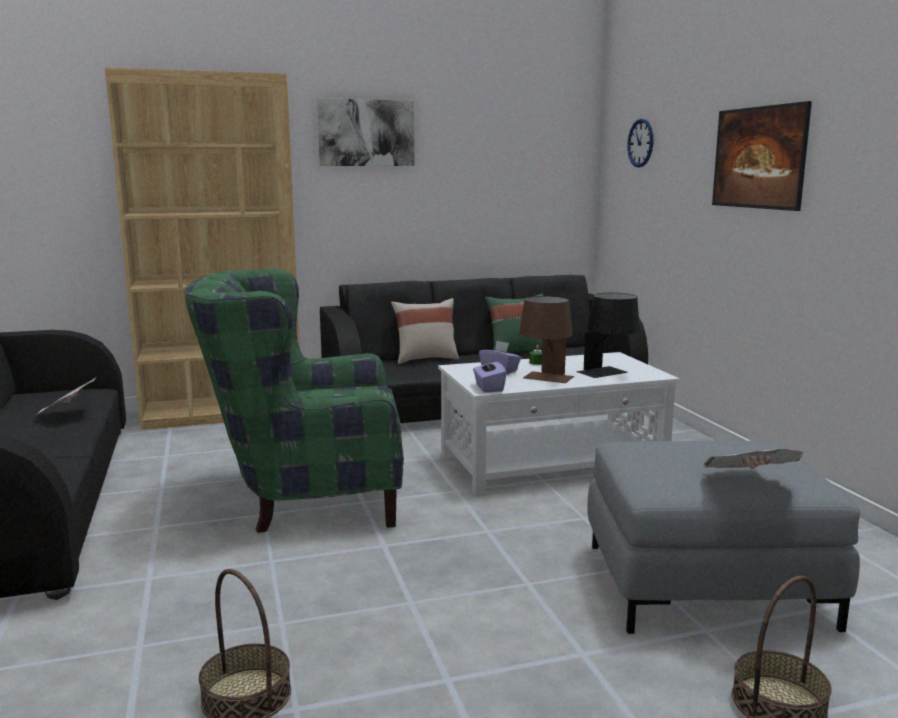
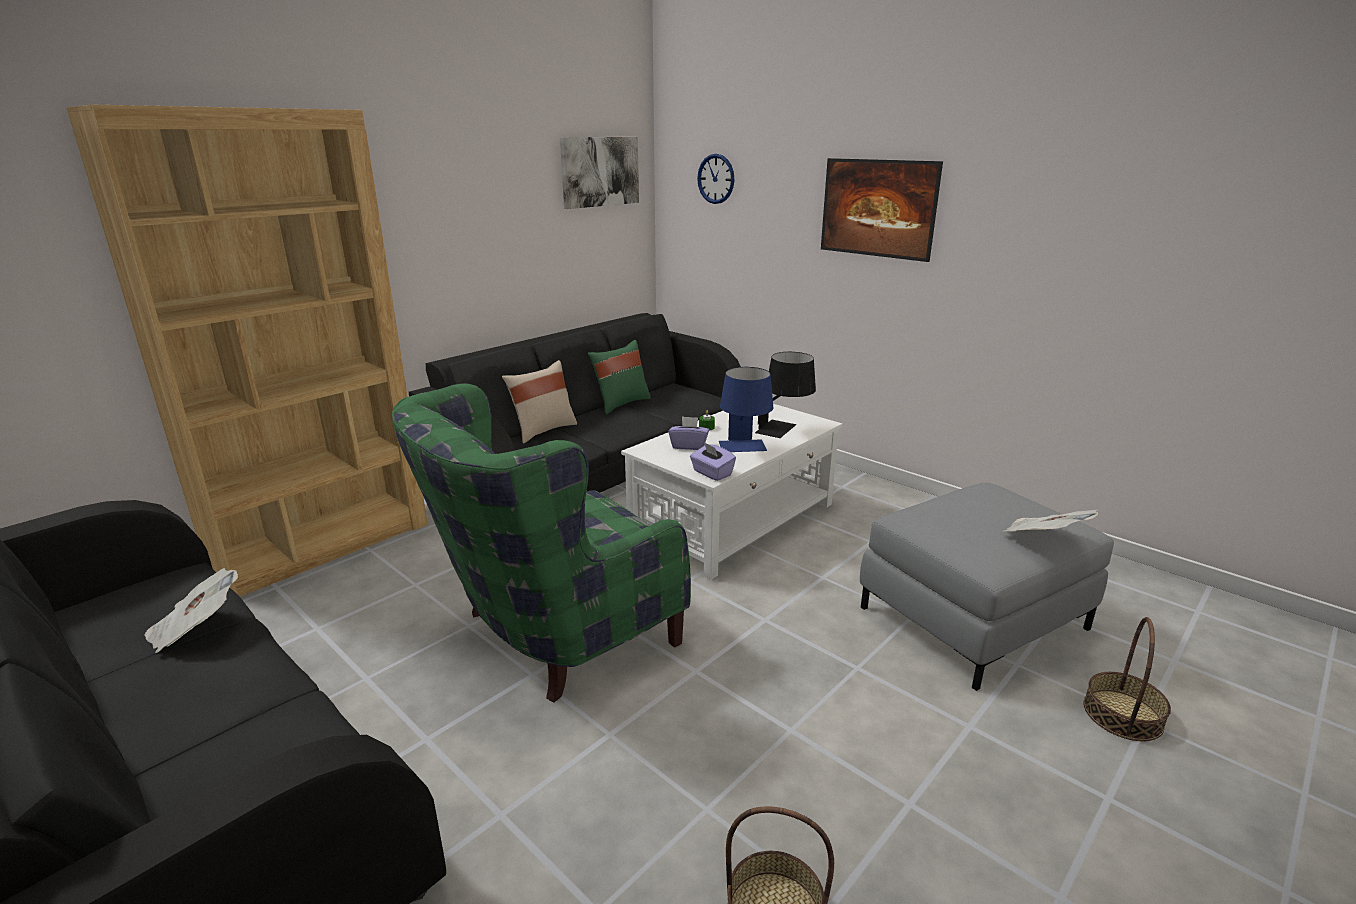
camera: 30 degrees left, 10 degrees up
picture [317,98,414,166] -> picture moved to [560,137,639,209]
brown table lamp [519,296,574,383] -> blue table lamp [719,367,773,452]

